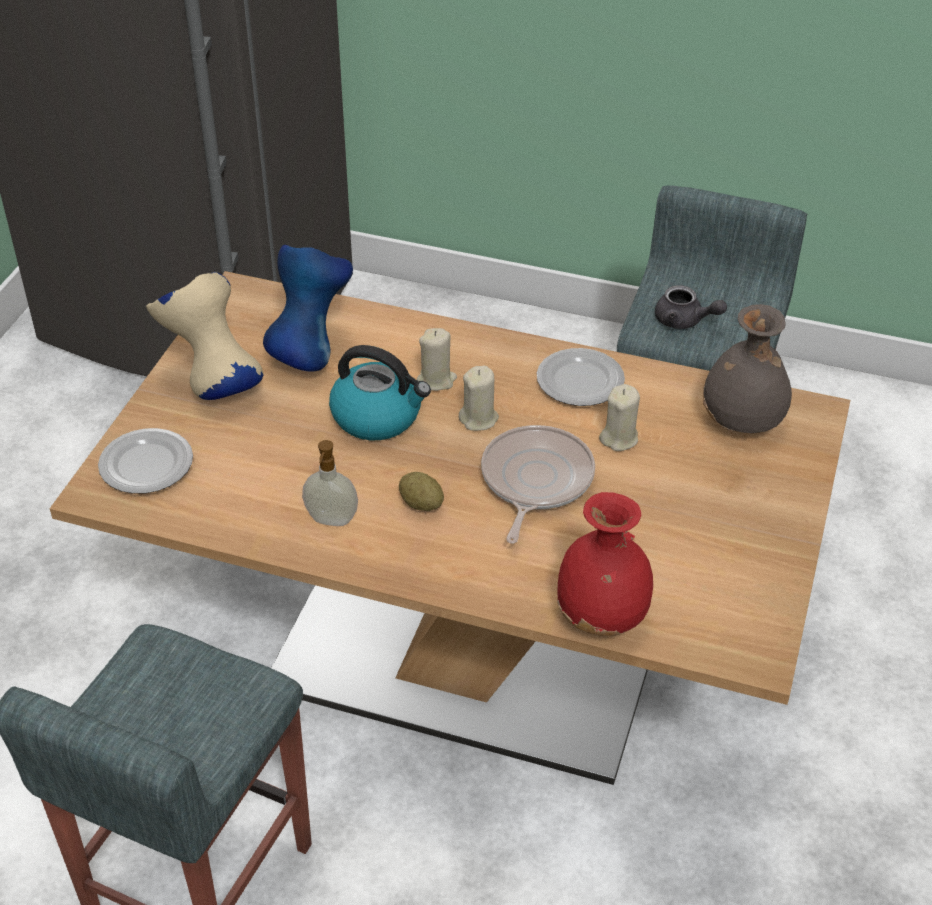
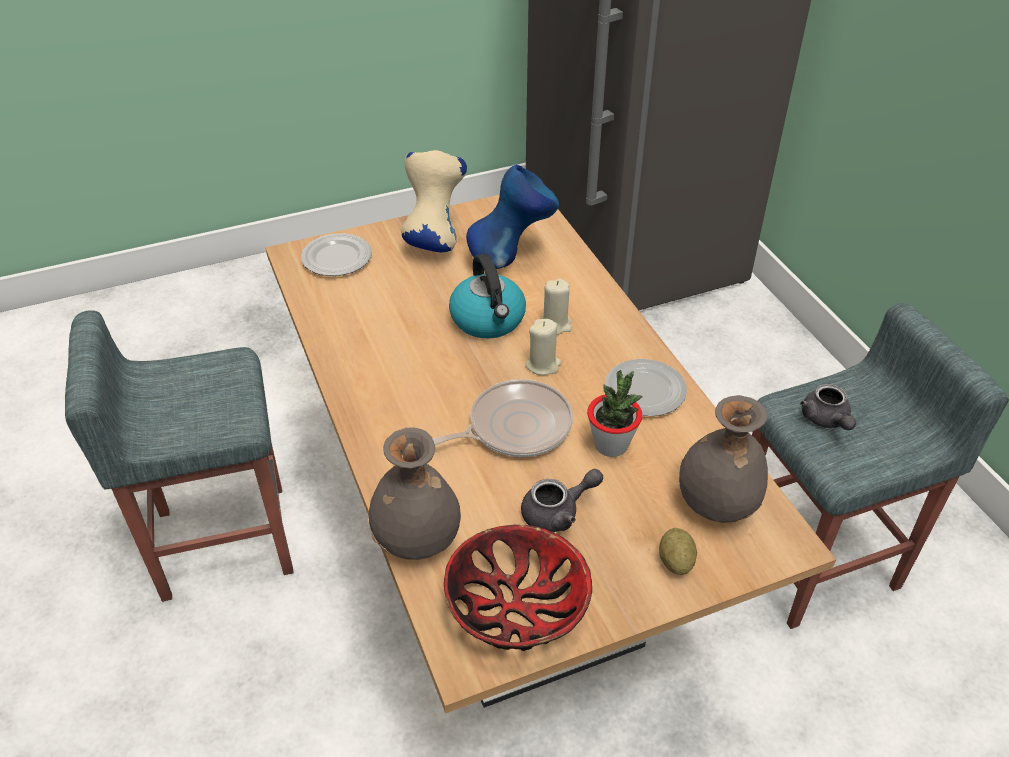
camera: 50 degrees right, 0 degrees up
soap dispenser [302,440,358,526] -> none
potato [399,472,444,511] -> potato moved to [659,528,697,575]
red vase [557,492,653,636] -> grey vase [368,427,461,560]
beige candle [599,384,640,451] -> potted plant [587,370,643,457]
none -> bowl [444,525,592,651]
none -> grey teapot [521,469,603,532]

